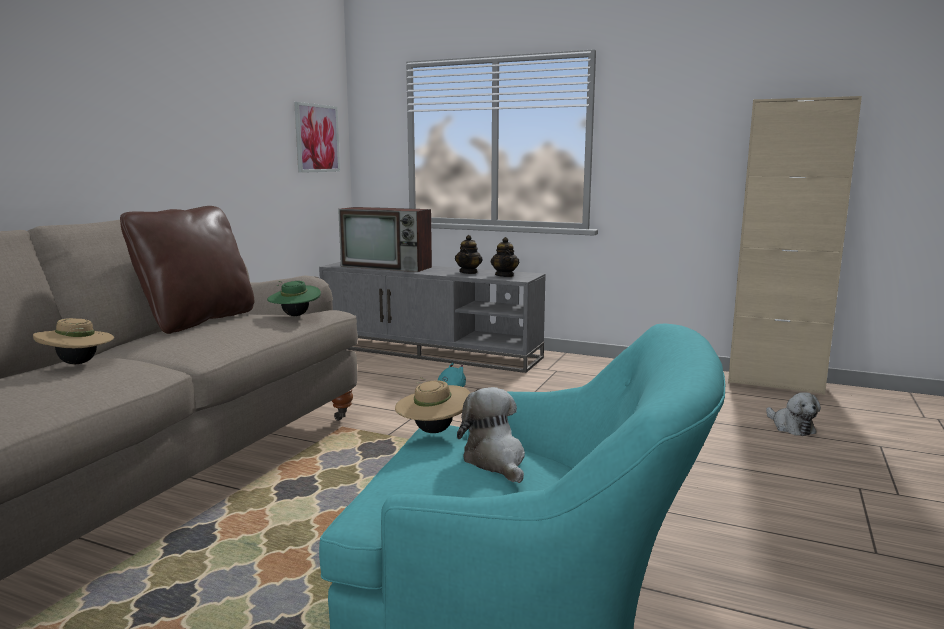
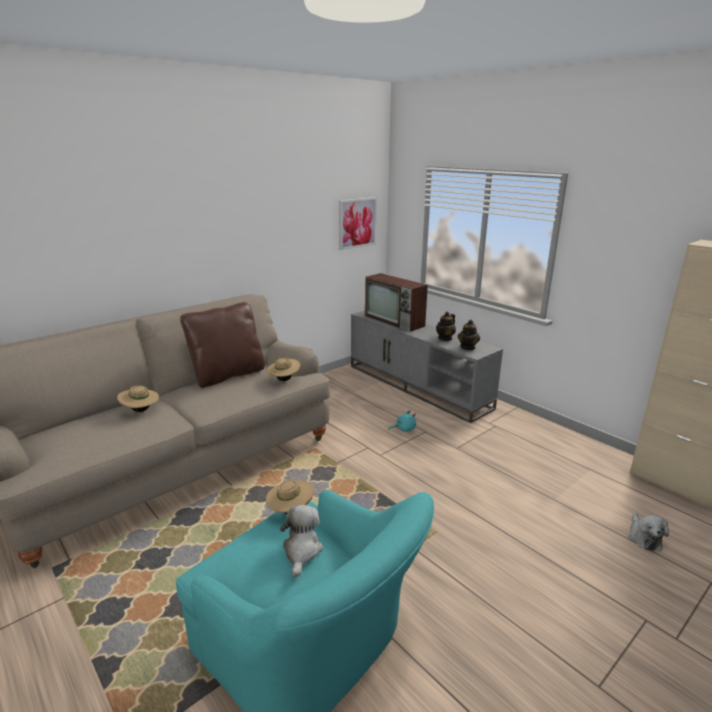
camera: 25 degrees right, 10 degrees up
green hat [267,281,321,316] -> beige hat [267,357,300,381]

